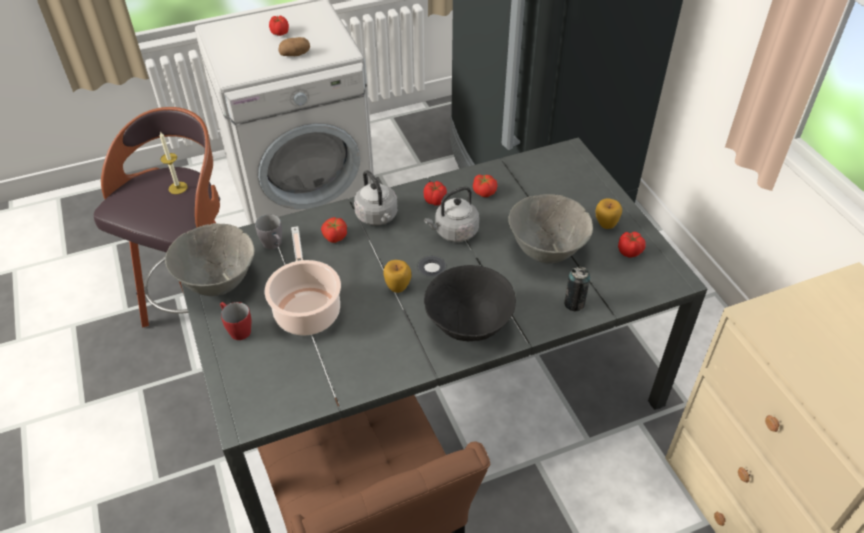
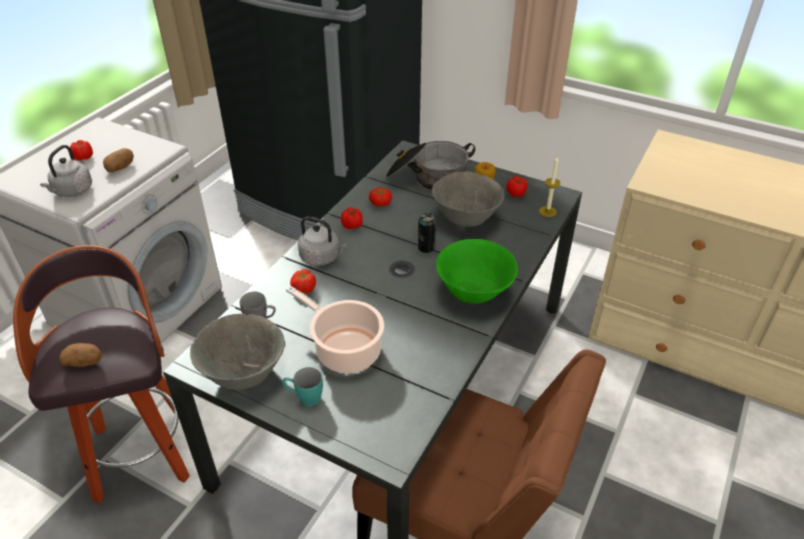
camera: 40 degrees left, 5 degrees down
candle [160,131,188,194] -> candle moved to [539,157,561,217]
red mug [220,302,251,340] -> turquoise mug [282,367,323,406]
apple [383,260,412,293] -> none
grey kettle [424,186,479,242] -> grey kettle moved to [40,145,92,197]
black bowl [424,265,516,341] -> green bowl [436,239,518,304]
can [564,266,590,311] -> can moved to [418,213,436,253]
none -> potato [59,343,102,367]
none -> cooking pot [386,141,475,190]

